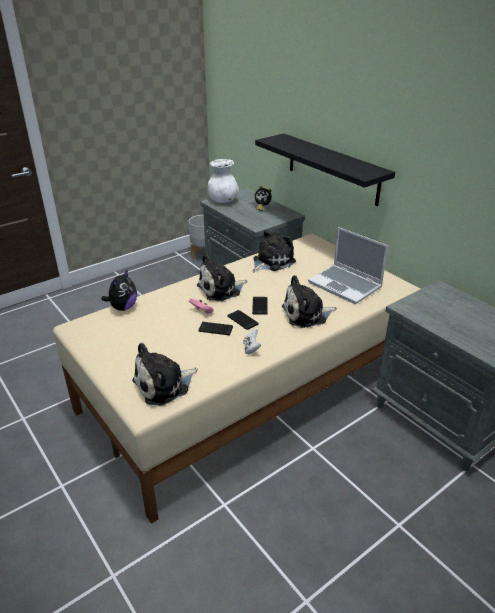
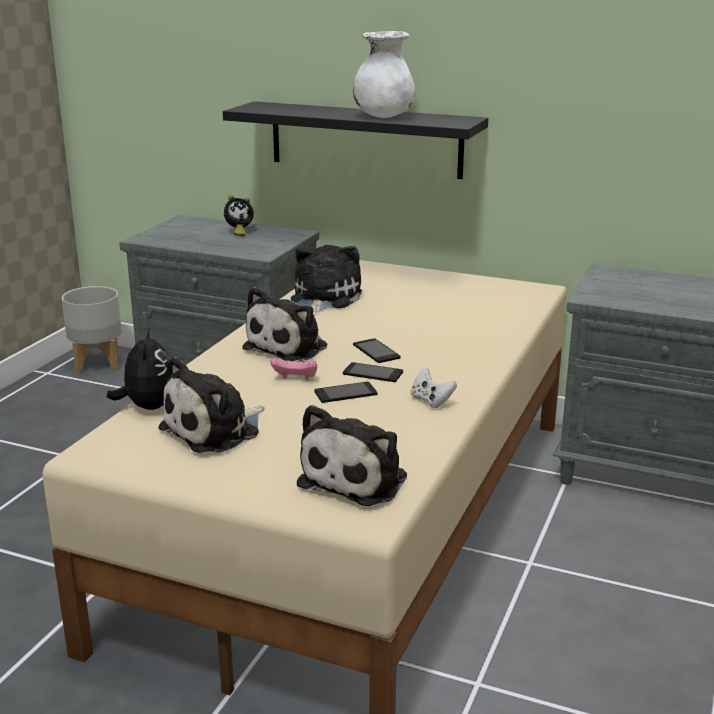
camera: 30 degrees left, 10 degrees down
white vase [208,159,239,203] -> white vase moved to [353,31,416,118]
plush toy [282,275,337,328] -> plush toy moved to [158,357,265,453]
laptop [308,227,388,304] -> none

